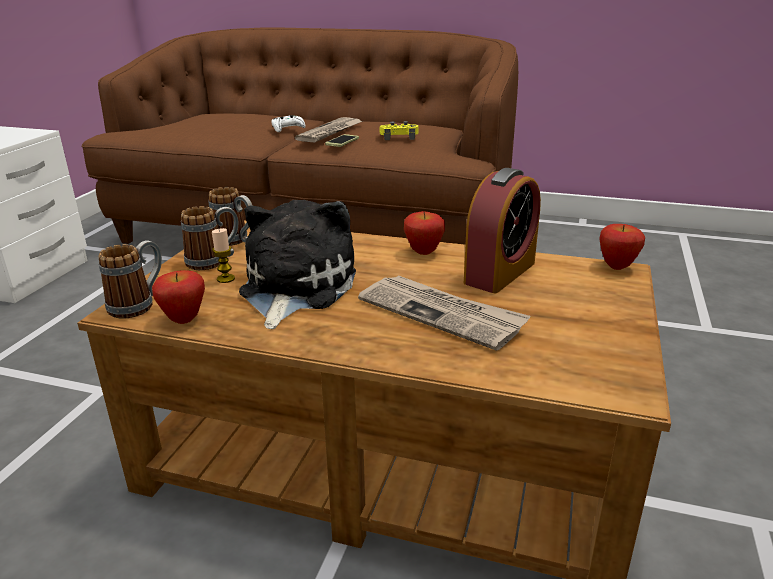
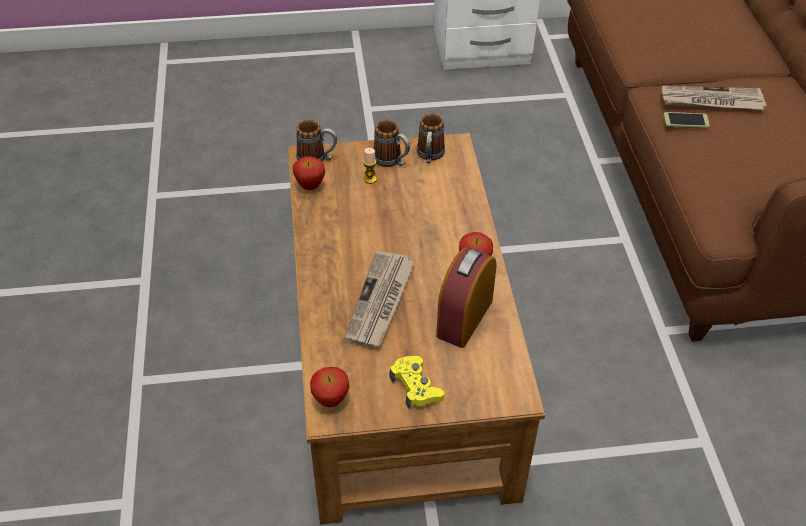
camera: 65 degrees right, 20 degrees up
plush toy [239,200,356,329] -> none
white game controller [271,115,306,132] -> none
yellow game controller [380,121,419,140] -> yellow game controller moved to [390,356,444,409]
alarm clock [464,168,541,293] -> alarm clock turned 105 degrees clockwise [436,247,497,348]
apple [599,224,645,270] -> apple moved to [310,367,349,407]

